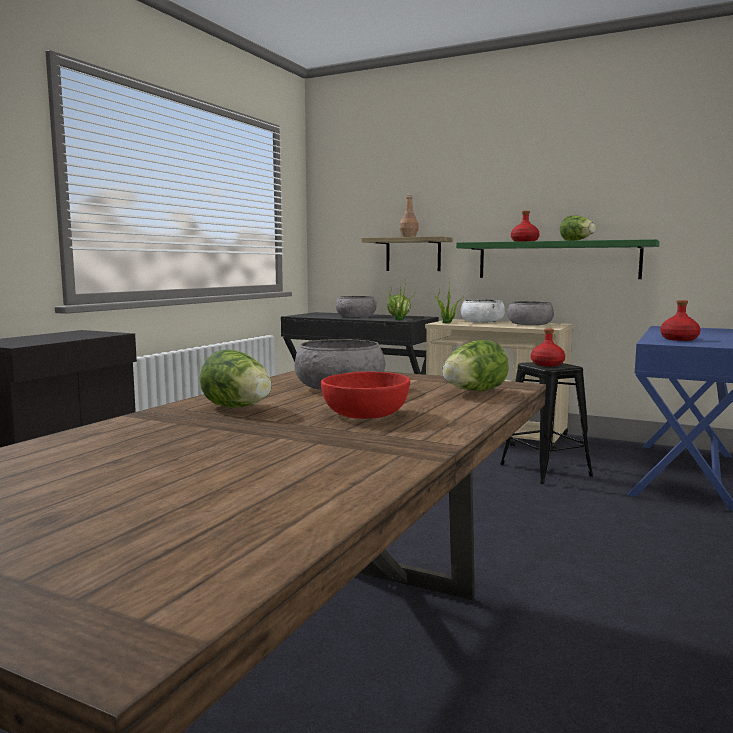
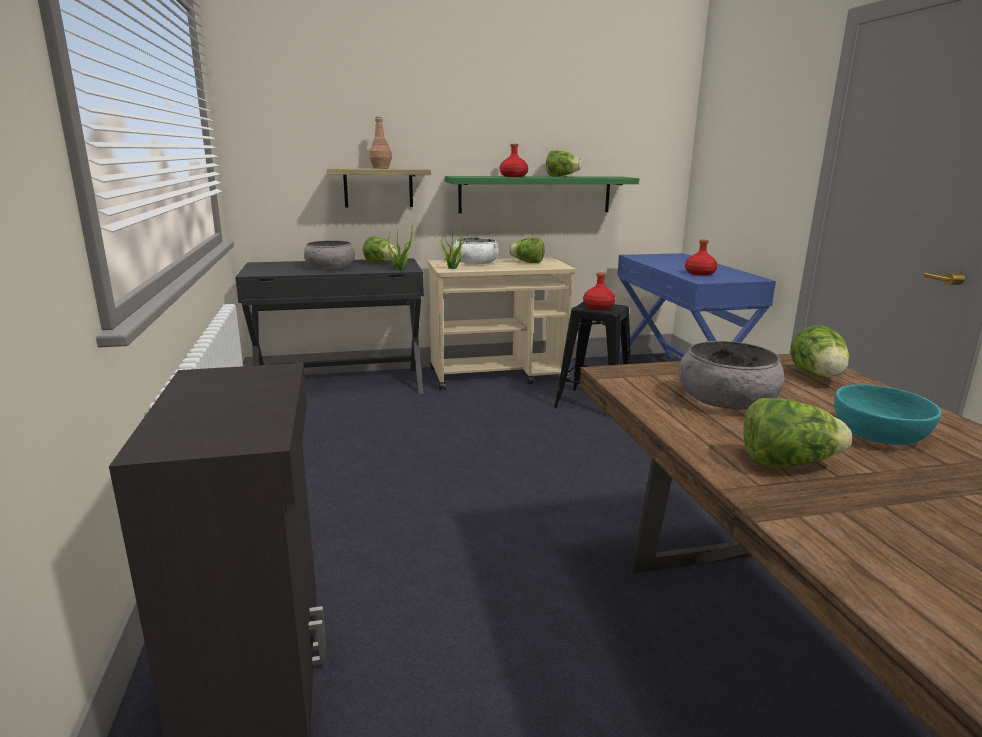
camera: 40 degrees left, 10 degrees up
red bowl [321,371,410,419] -> turquoise bowl [834,384,942,445]
grey bowl [507,301,554,325] -> lettuce [509,238,545,263]

